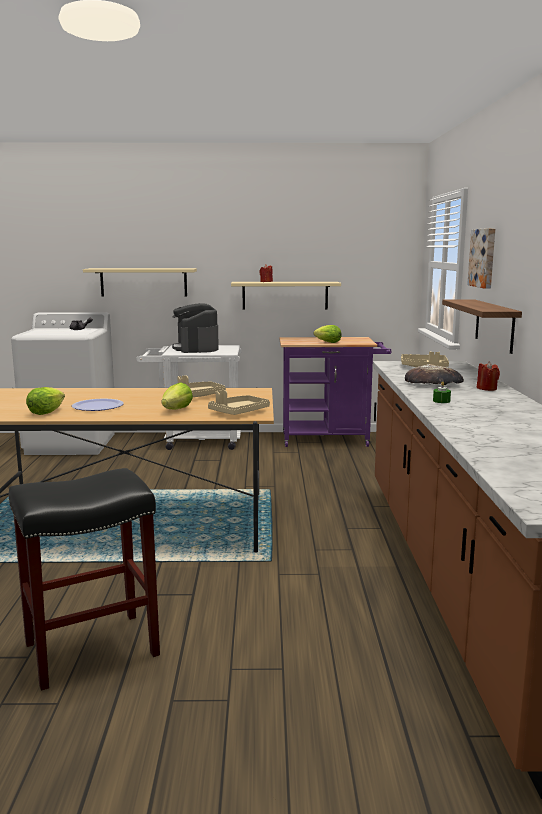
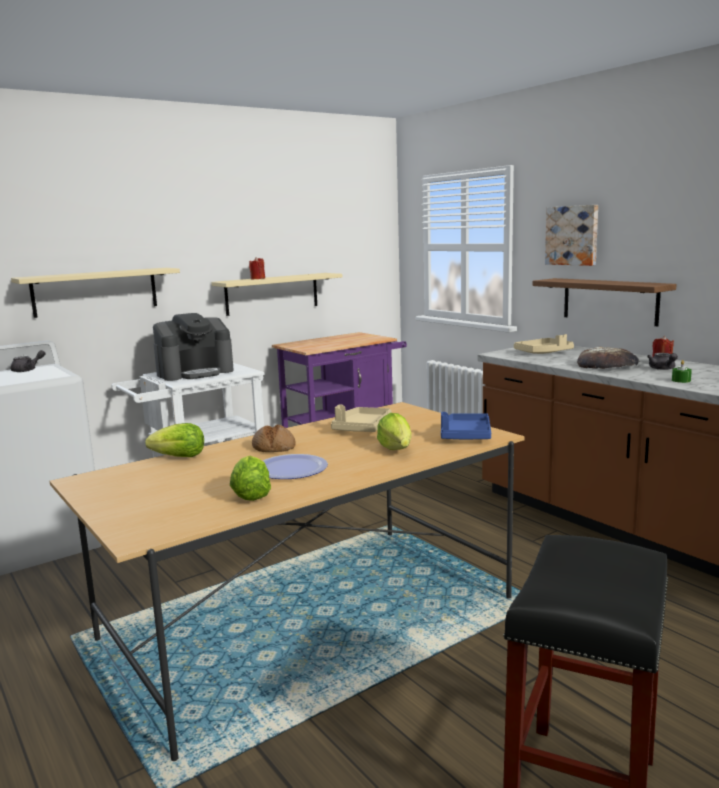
camera: 35 degrees left, 0 degrees up
coffee machine [172,303,219,353] -> coffee machine turned 75 degrees counterclockwise [153,313,234,381]
beige tray [208,390,270,415] -> blue tray [441,412,491,440]
lettuce [314,325,342,343] -> lettuce moved to [145,423,204,457]
none -> bread [252,425,296,452]
none -> grey teapot [647,353,678,370]

